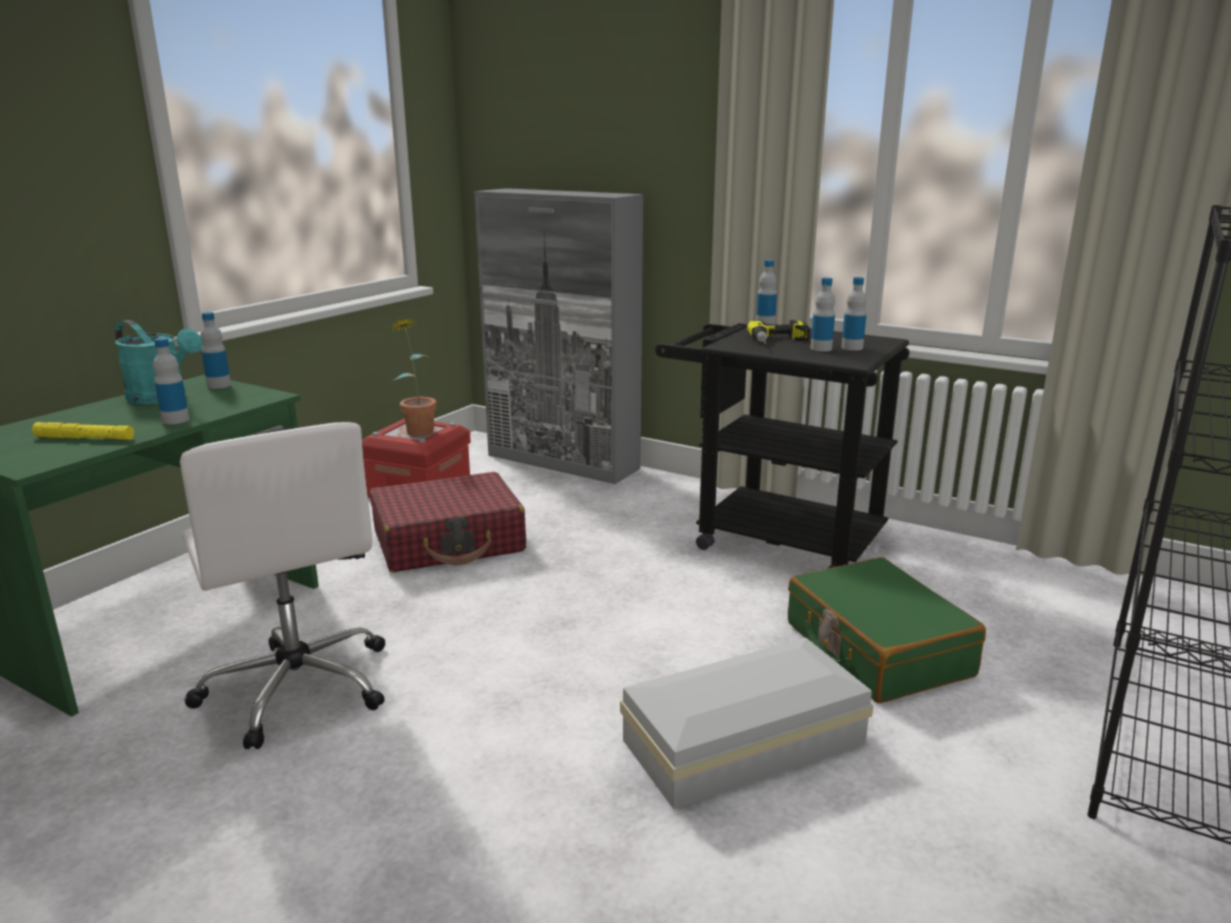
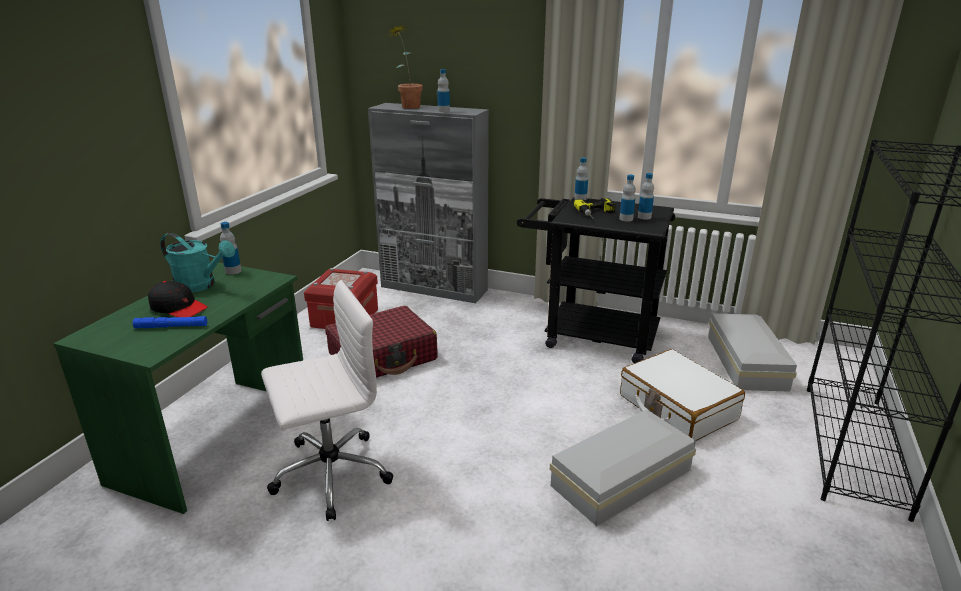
camera: 10 degrees left, 5 degrees up
yellow flashlight [32,422,134,440] -> blue flashlight [133,316,207,328]
bottle [153,338,189,424] -> bottle moved to [437,69,450,112]
white office chair [180,422,385,749] -> white office chair turned 75 degrees counterclockwise [261,280,394,521]
potted plant [386,317,437,436] -> potted plant moved to [388,25,423,109]
green suitcase [788,557,986,703] -> white suitcase [620,349,745,441]
none -> black cap [148,281,208,317]
none -> white storage box [708,313,797,392]

